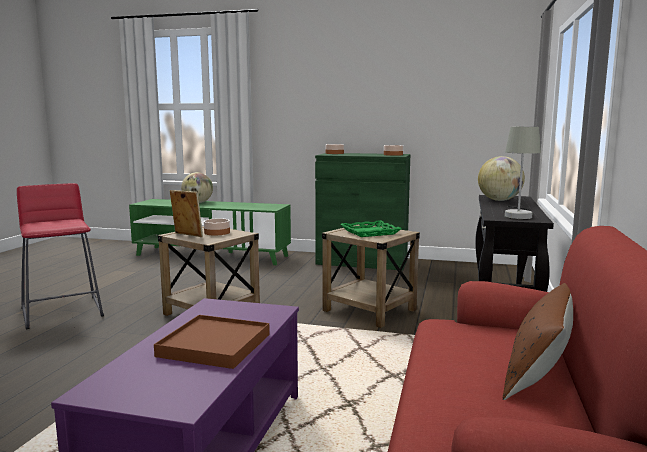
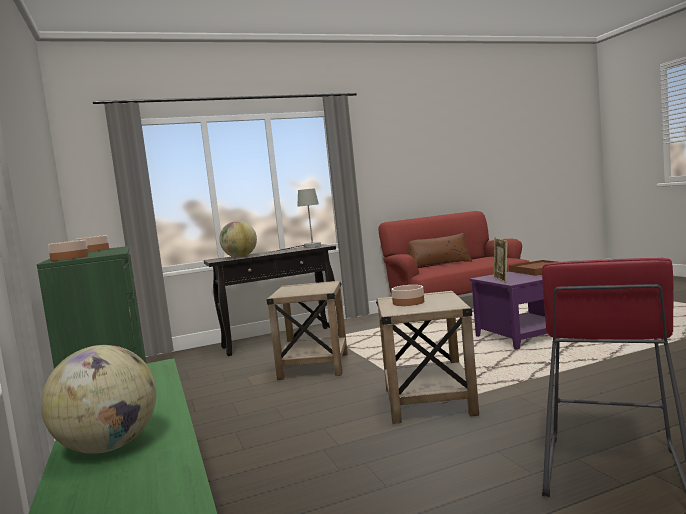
camera: 125 degrees left, 5 degrees down
picture frame [170,190,203,237] -> picture frame moved to [493,237,507,283]
green tray [340,220,402,237] -> none

